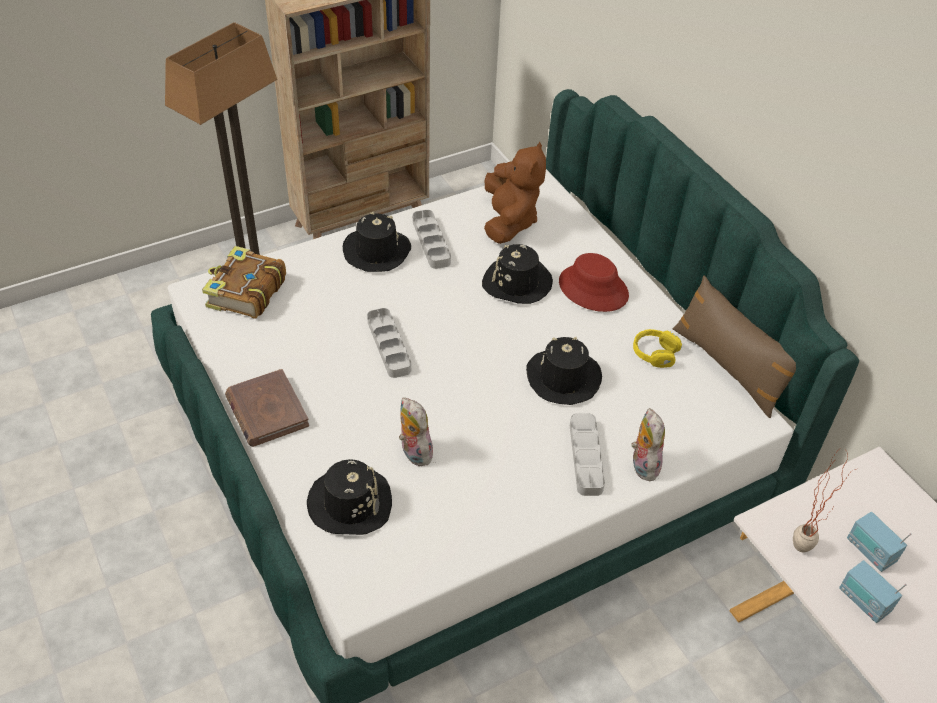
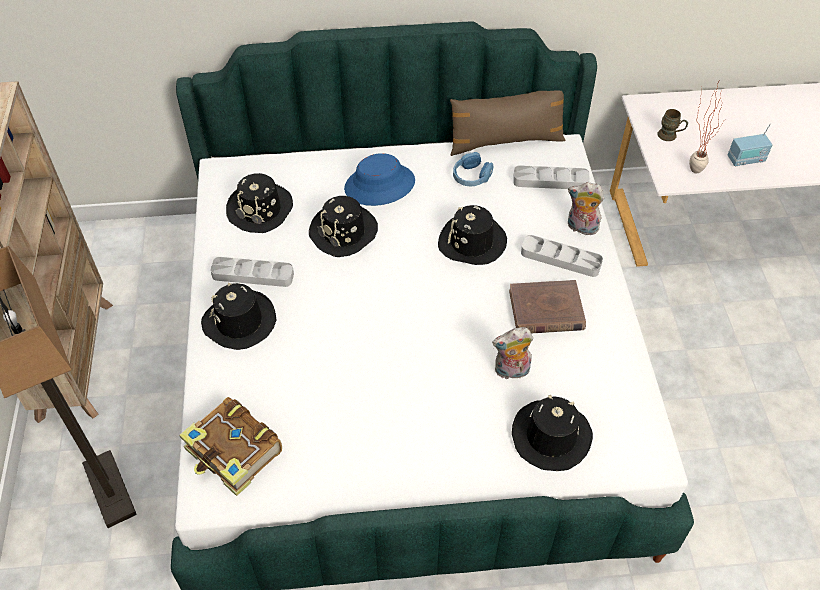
camera: 65 degrees left, 5 degrees up
brown book [225,369,309,447] -> brown book moved to [509,280,586,334]
grey tray [367,308,411,378] -> grey tray moved to [513,165,590,189]
brown plush toy [484,141,546,244] -> black hat [226,173,293,233]
red hat [559,253,629,312] -> blue hat [344,153,415,206]
yellow headphones [633,329,682,368] -> blue headphones [453,152,494,187]
radio [847,512,912,572] -> none
none -> brown mug [657,109,688,141]

